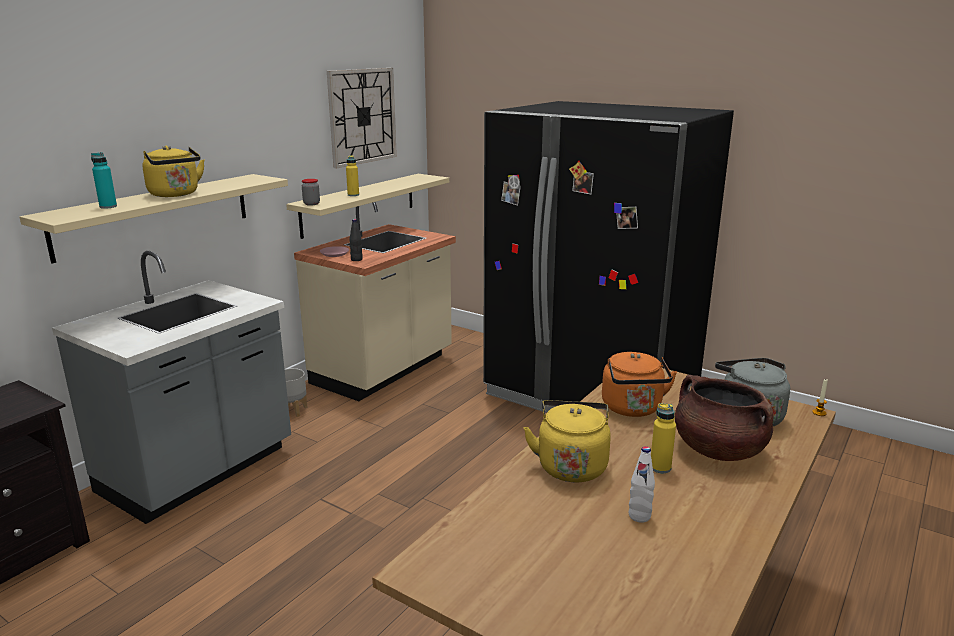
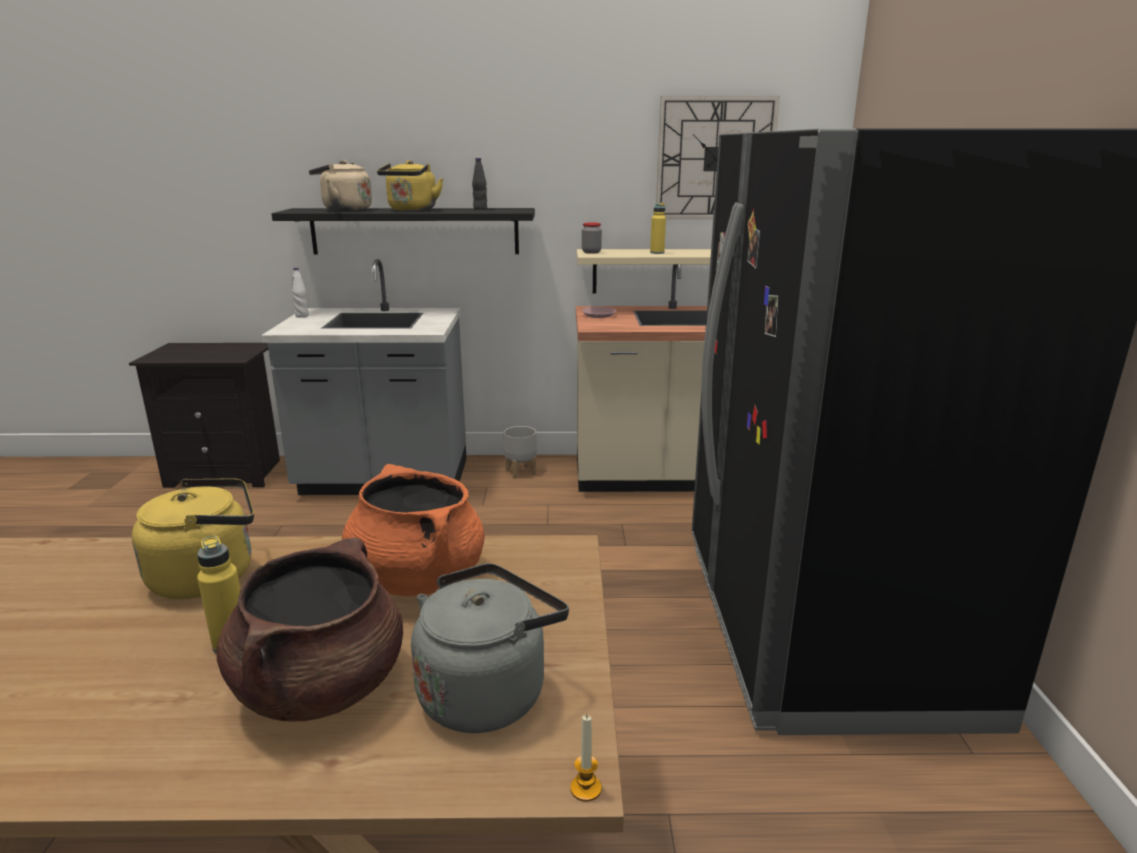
camera: 55 degrees right, 0 degrees up
beige shelf [19,174,288,264] -> black shelf [271,208,535,254]
turquoise bottle [91,152,117,209] -> beige kettle [309,160,372,211]
black bottle [349,219,363,261] -> black bottle moved to [472,158,487,210]
orange kettle [602,352,677,417] -> orange cooking pot [342,464,485,596]
white bottle [629,446,655,523] -> white bottle moved to [292,268,309,317]

